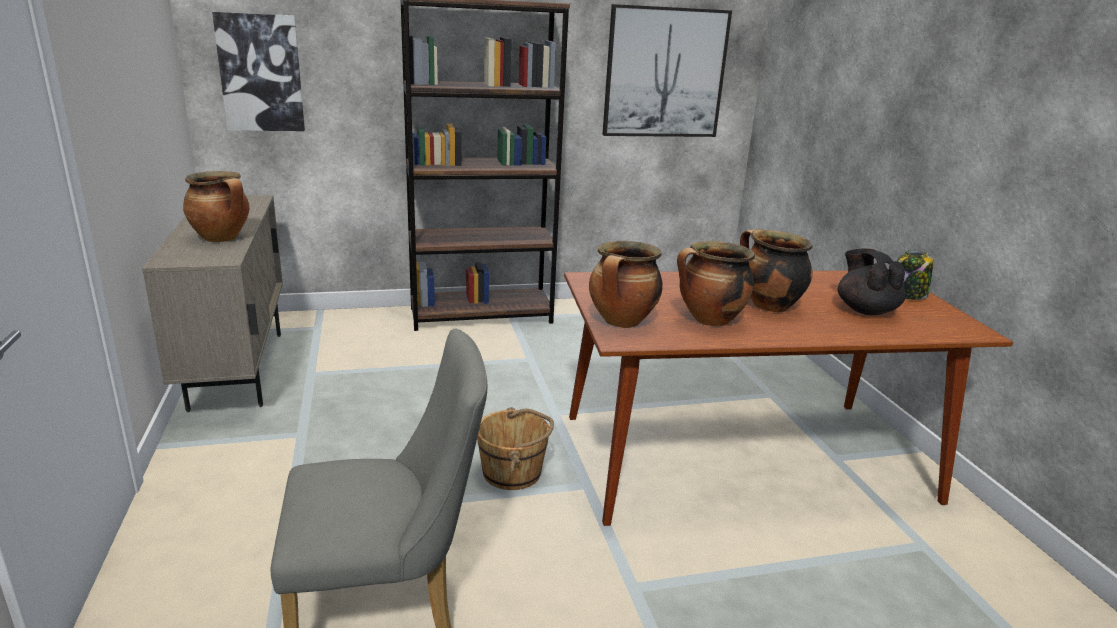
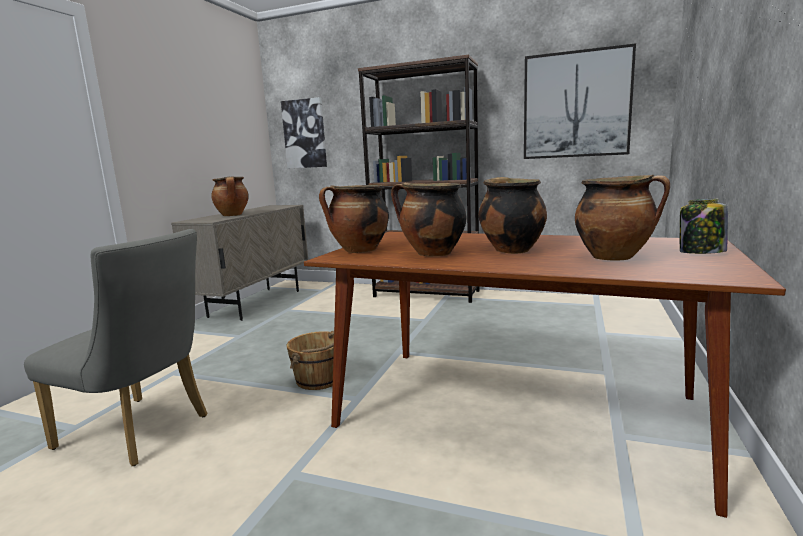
camera: 35 degrees right, 10 degrees down
black teapot [838,249,906,315] -> cooking pot [575,175,670,261]

